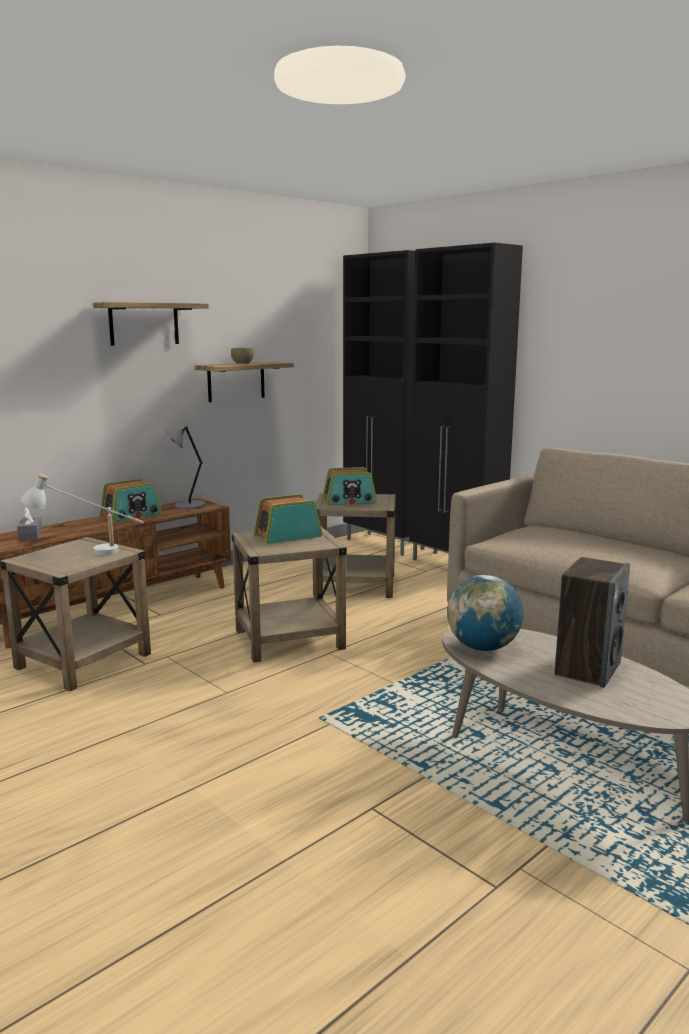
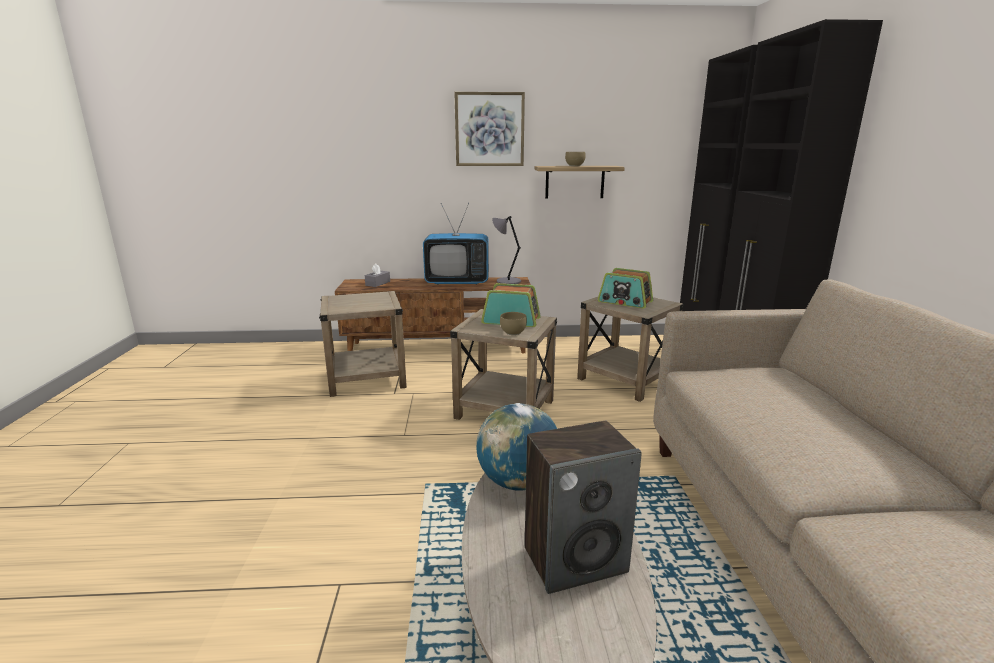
camera: 40 degrees right, 5 degrees up
white table lamp [20,474,144,556] -> none
shelf [93,302,209,346] -> picture [454,92,525,166]
radio [100,479,162,523] -> television [423,203,489,285]
none -> brown bowl [500,312,527,335]

